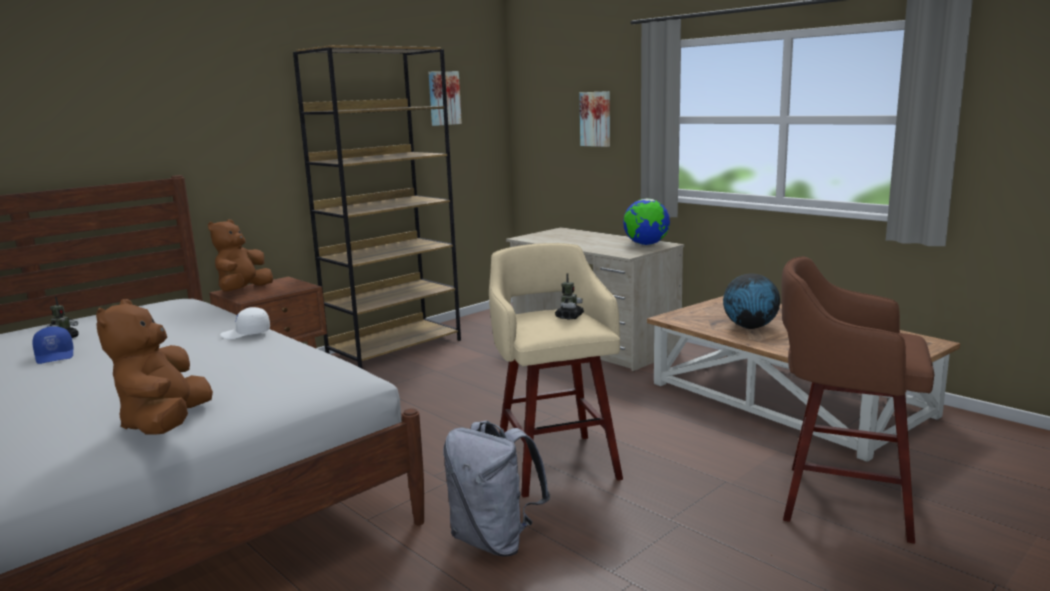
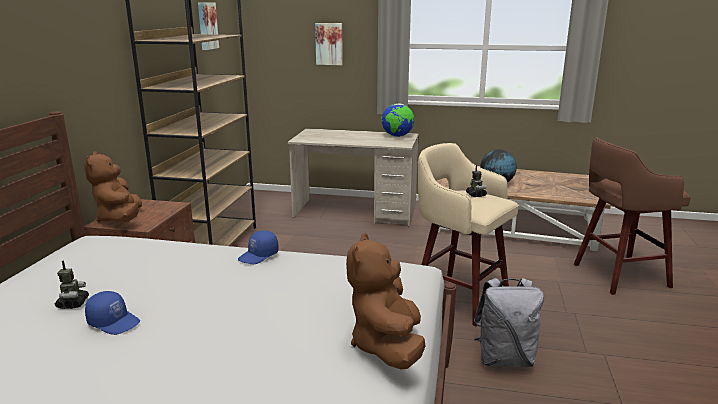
camera: 35 degrees left, 5 degrees up
brown plush toy [96,299,213,435] -> brown plush toy turned 45 degrees clockwise [346,233,425,370]
white cap [220,307,270,340] -> blue cap [238,230,279,264]

